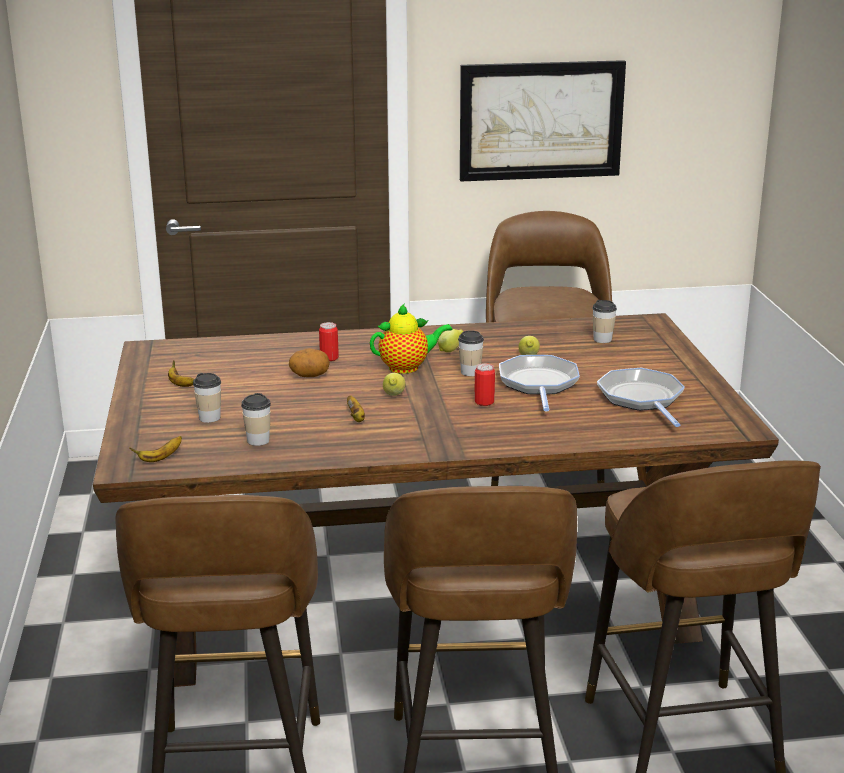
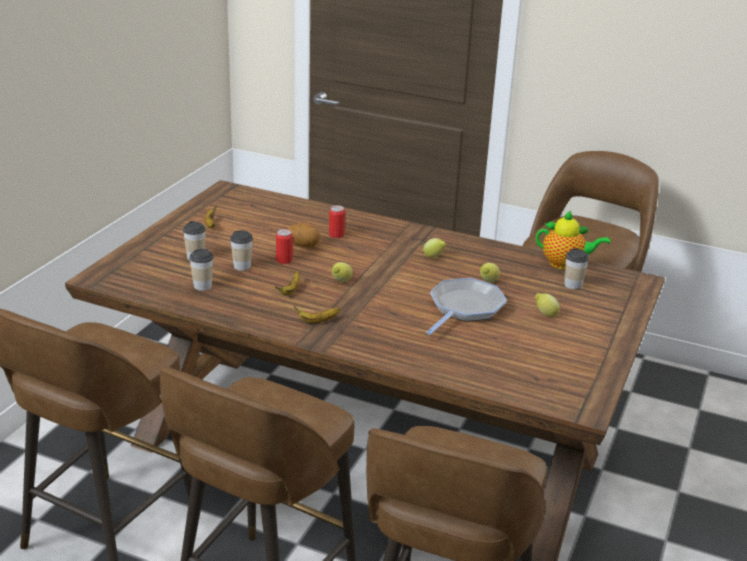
camera: 30 degrees right, 5 degrees up
banana [130,436,182,462] -> banana moved to [294,306,341,323]
teapot [370,303,453,374] -> teapot moved to [536,211,610,270]
cup [458,330,484,376] -> cup moved to [230,230,253,271]
picture [460,60,626,181] -> none
can [474,363,495,406] -> can moved to [276,229,293,264]
frying pan [597,368,685,427] -> none
none -> lemon [535,293,560,317]

